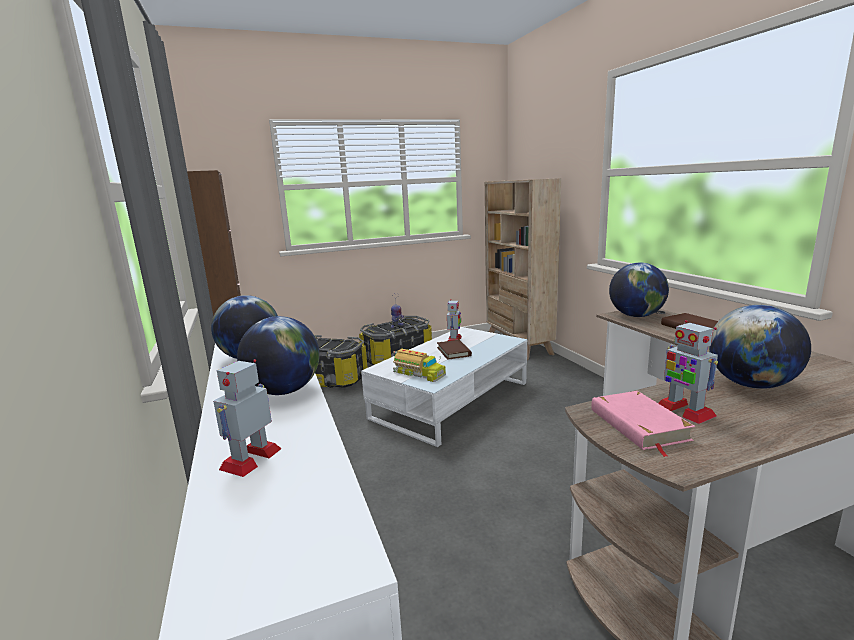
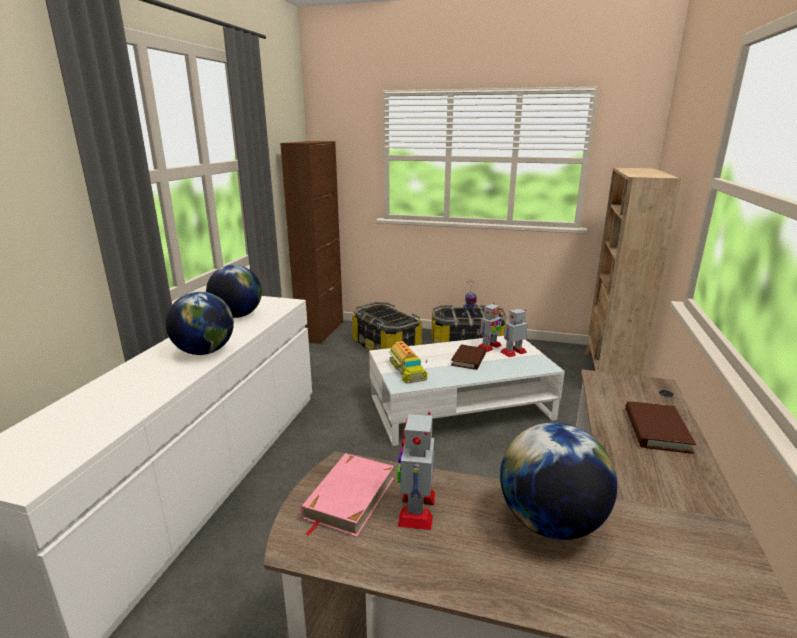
camera: 35 degrees right, 5 degrees up
toy robot [213,359,282,477] -> toy robot moved to [500,309,528,357]
globe [609,263,669,317] -> none

